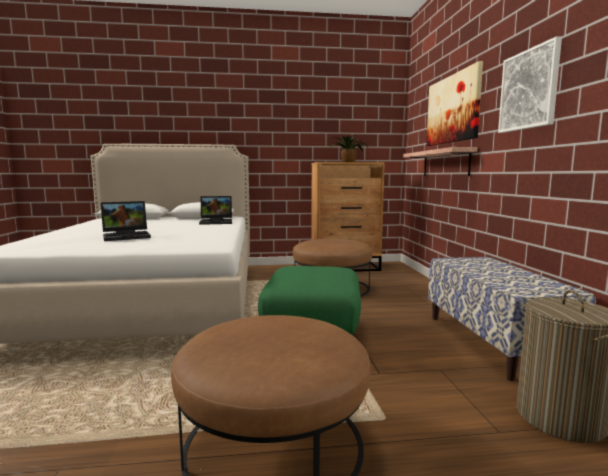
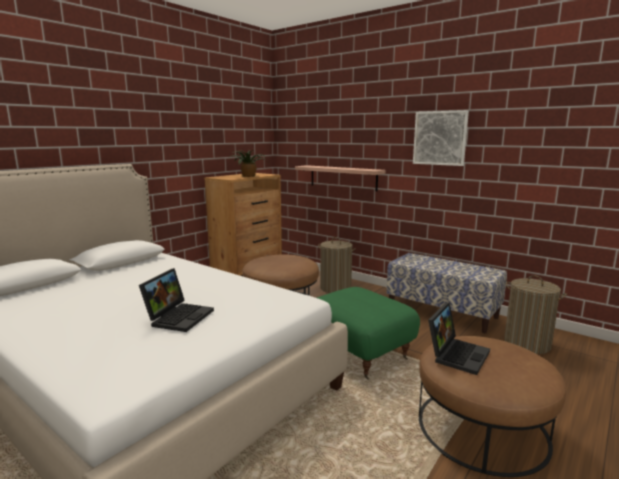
camera: 45 degrees left, 5 degrees up
laptop [199,196,232,225] -> laptop moved to [428,303,490,375]
picture [426,61,483,146] -> none
none -> laundry basket [318,237,356,293]

